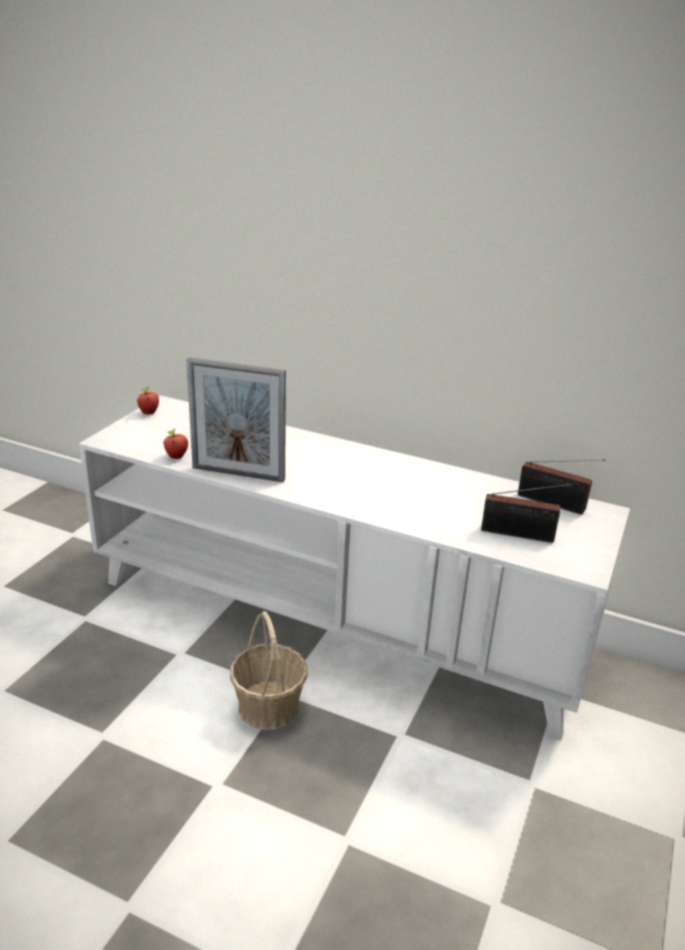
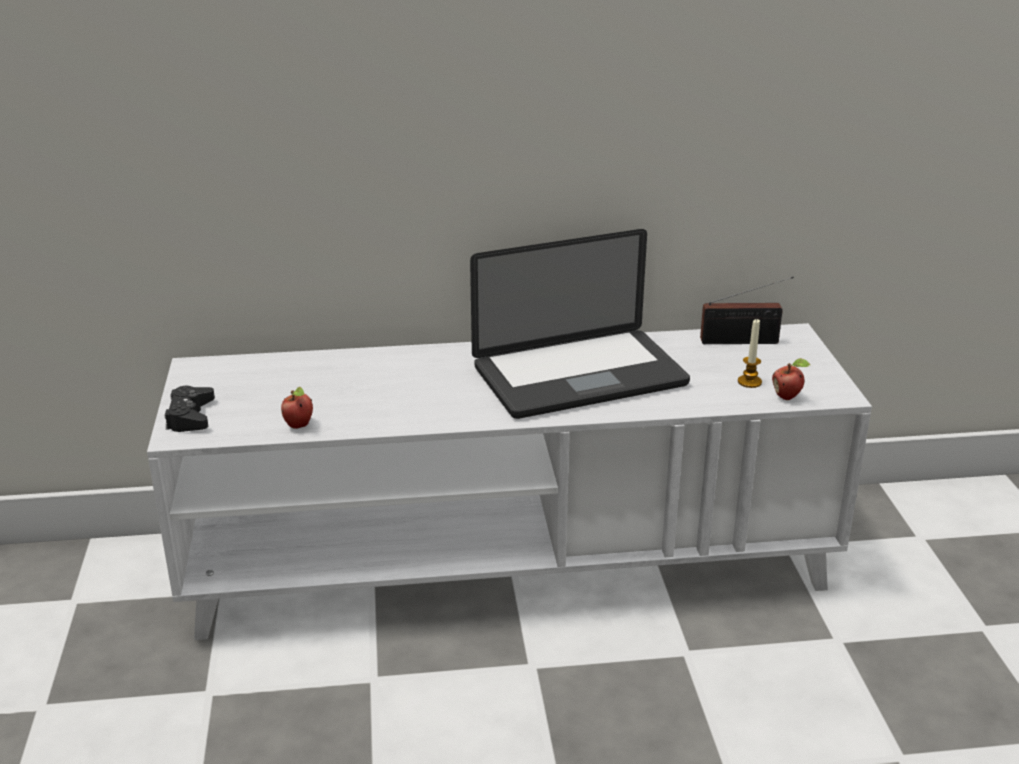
camera: 30 degrees left, 0 degrees up
apple [137,386,159,415] -> apple moved to [772,358,810,400]
picture frame [186,357,286,482] -> none
basket [230,611,308,730] -> none
radio [481,483,575,543] -> candle [738,319,762,388]
none -> black game controller [165,386,215,432]
none -> laptop [470,229,690,419]

